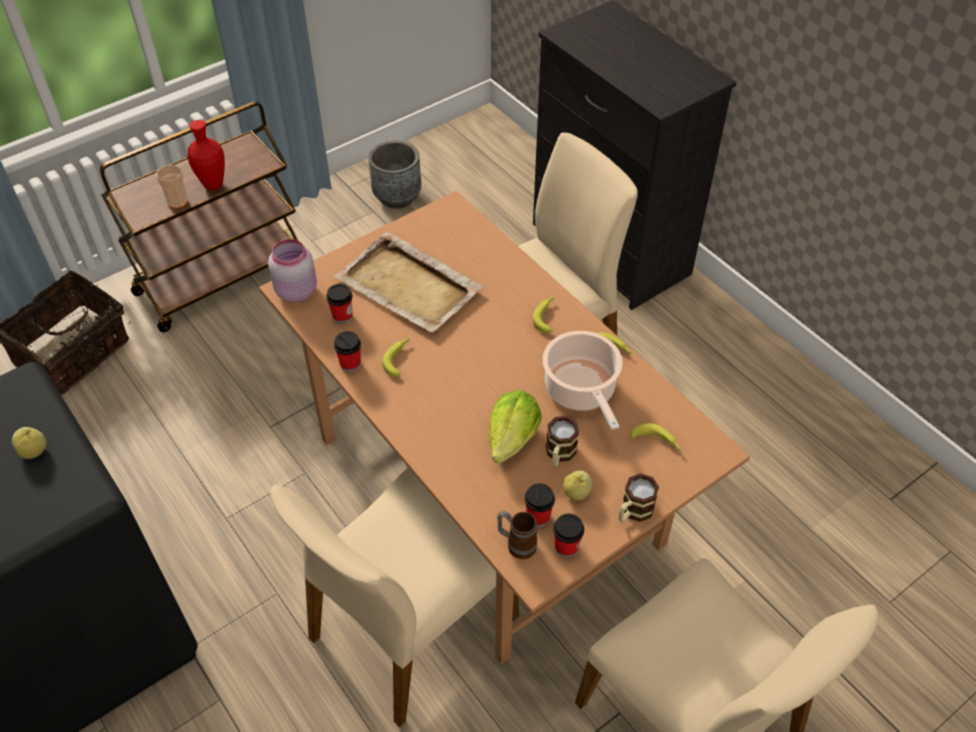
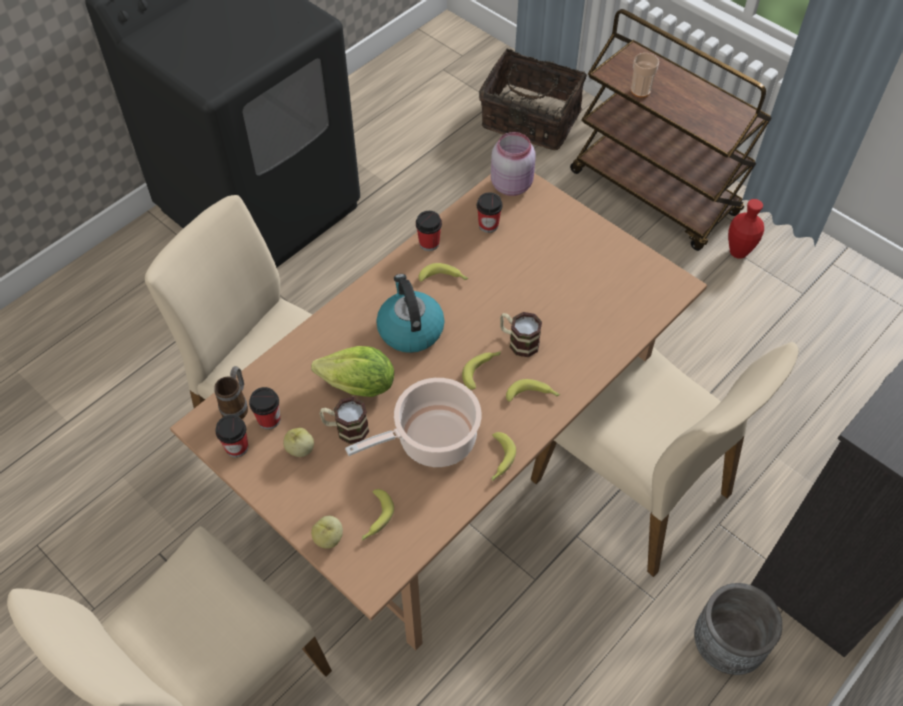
camera: 80 degrees right, 5 degrees up
apple [12,427,46,459] -> apple moved to [311,516,343,549]
red vase [188,120,225,190] -> red vase moved to [728,199,764,259]
beige tray [334,232,483,333] -> none
grey planter [368,141,421,208] -> grey planter moved to [694,583,783,675]
mug [619,473,659,522] -> mug moved to [500,312,542,357]
none -> kettle [376,274,445,353]
none -> banana [462,351,501,390]

